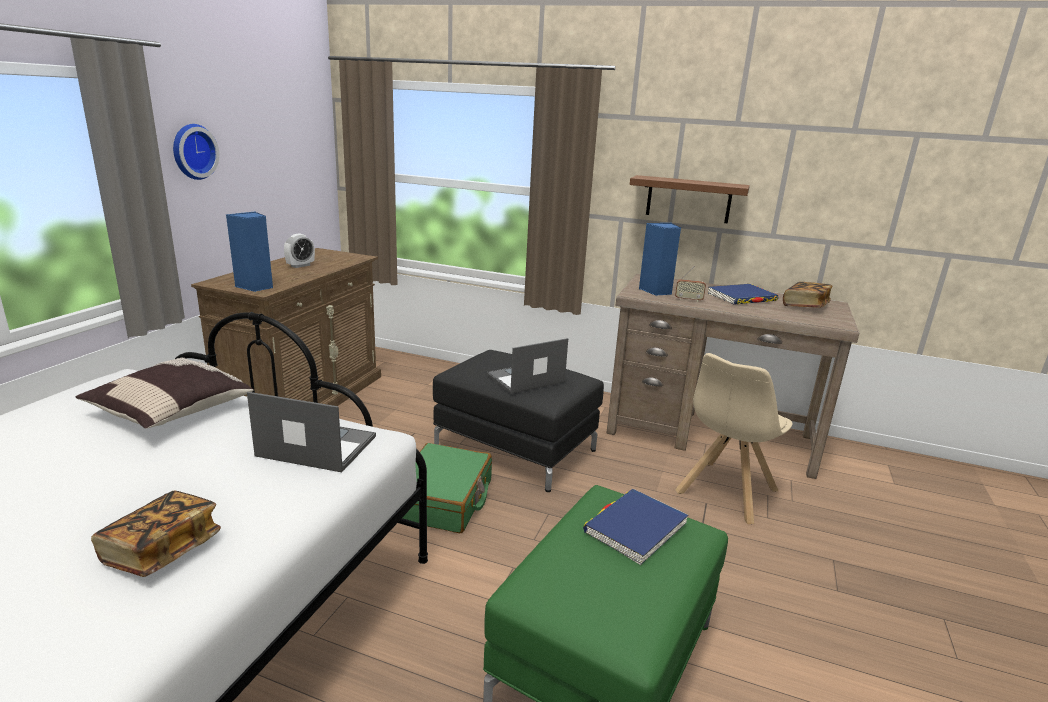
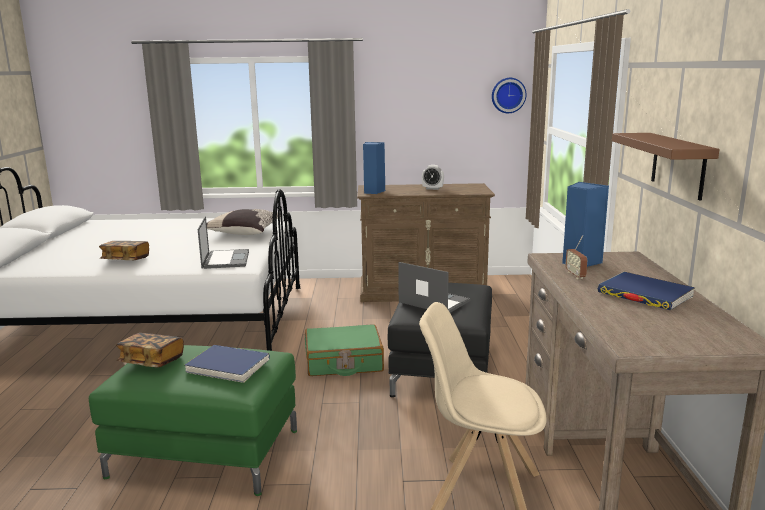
camera: 70 degrees right, 5 degrees down
wall clock [173,124,219,180] -> wall clock moved to [492,78,526,113]
book [783,282,832,308] -> book moved to [116,333,184,368]

